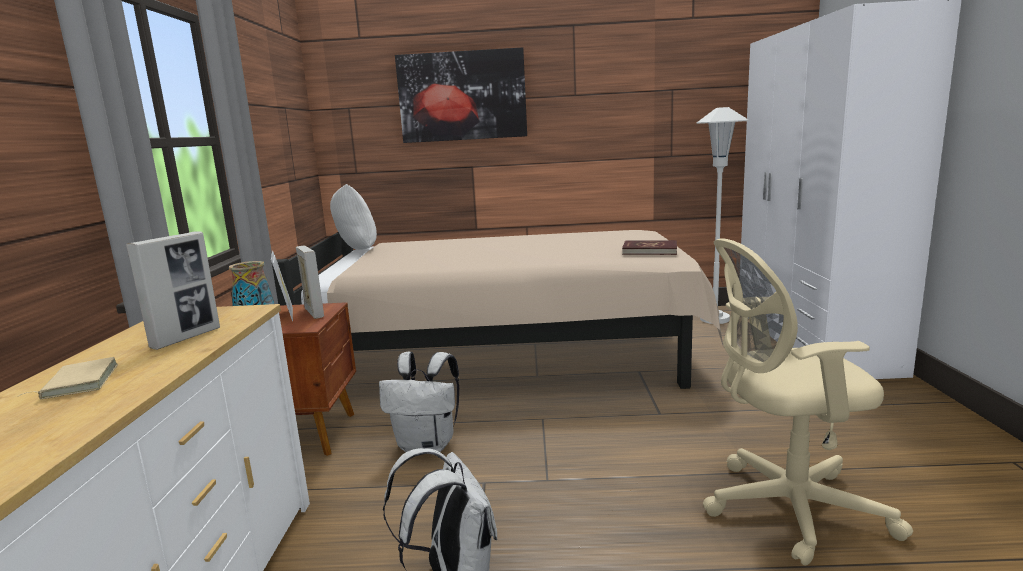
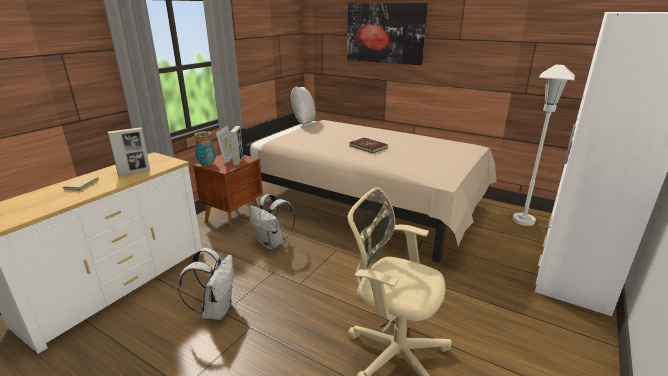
camera: 30 degrees right, 10 degrees up
red book [622,240,677,255] -> red book moved to [349,138,388,153]

